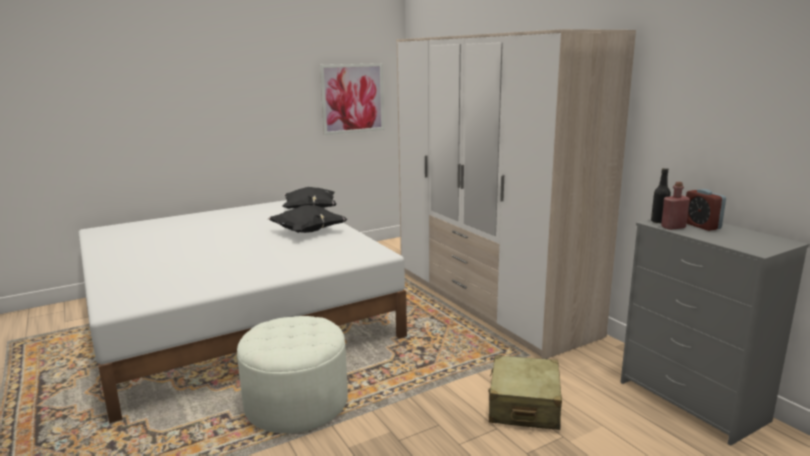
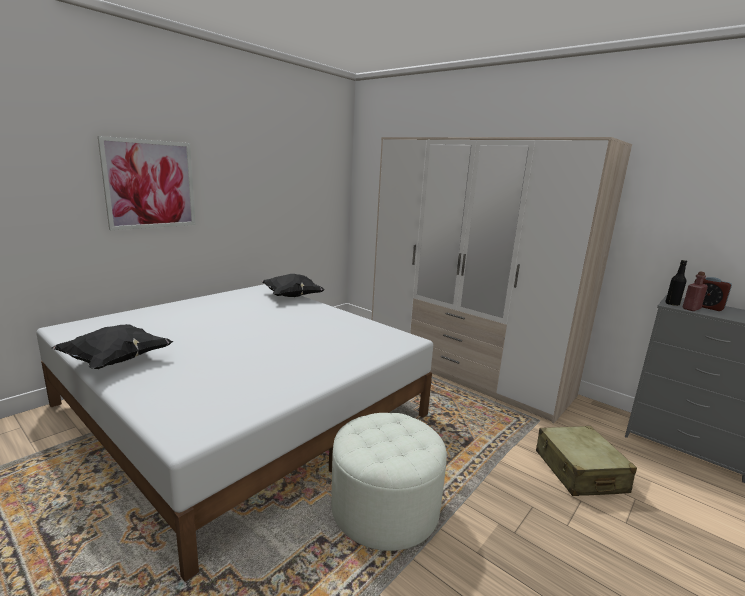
camera: 20 degrees left, 0 degrees up
black pillow [268,205,347,233] -> black pillow moved to [51,324,173,369]
picture [320,63,384,135] -> picture moved to [98,136,196,230]

